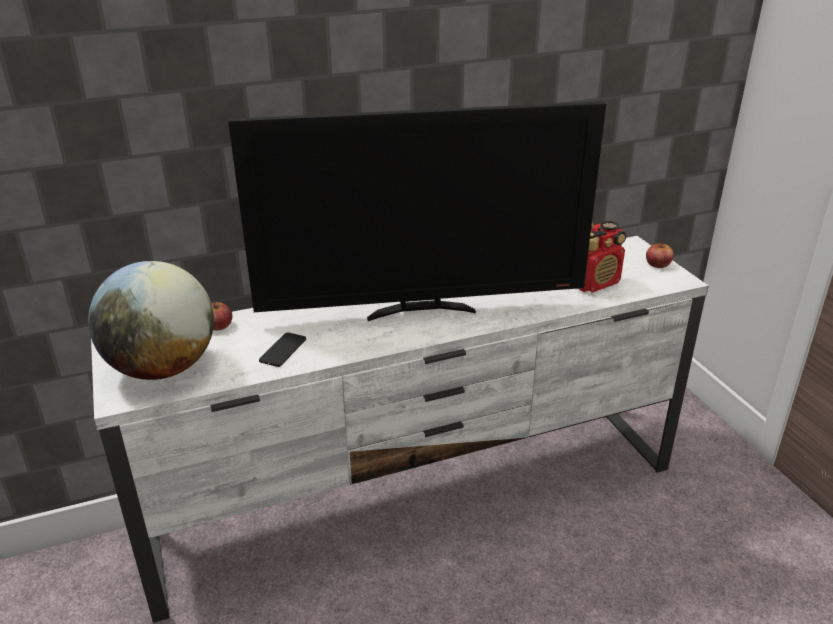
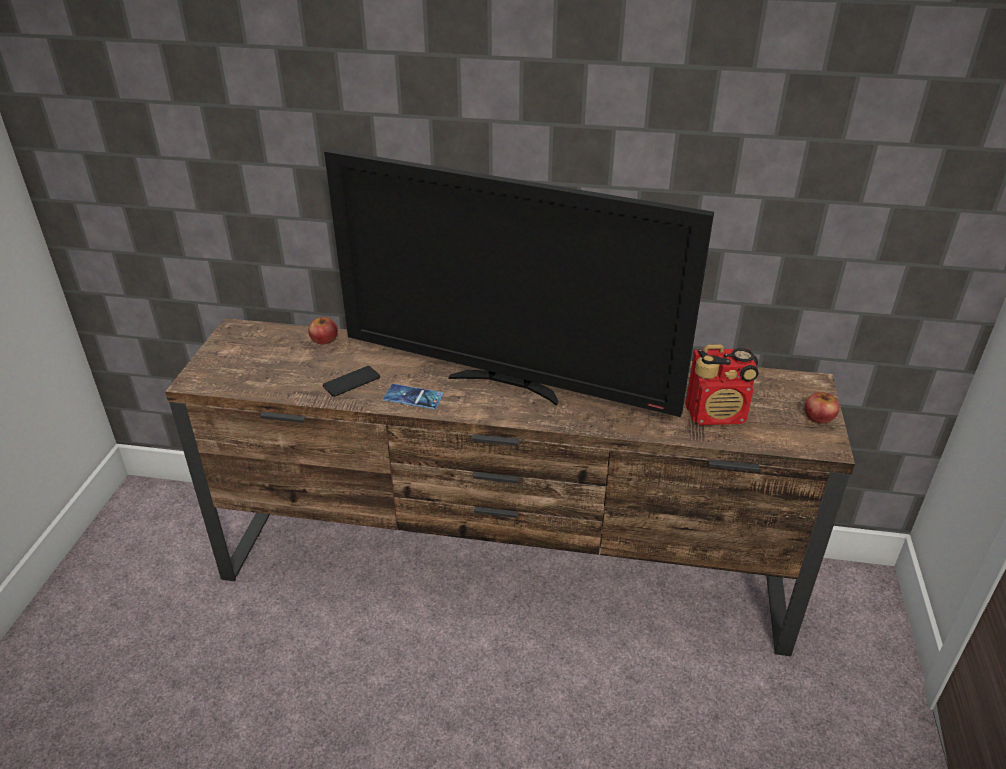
camera: 30 degrees right, 5 degrees up
globe [88,261,214,380] -> none
white tv stand [91,236,708,623] -> brown tv stand [165,318,855,656]
none -> phone [383,384,444,409]

